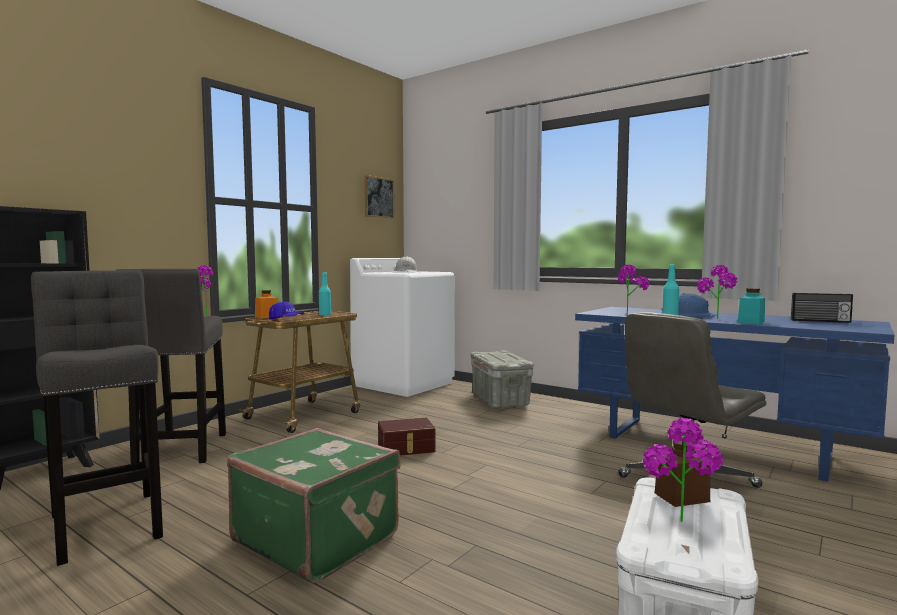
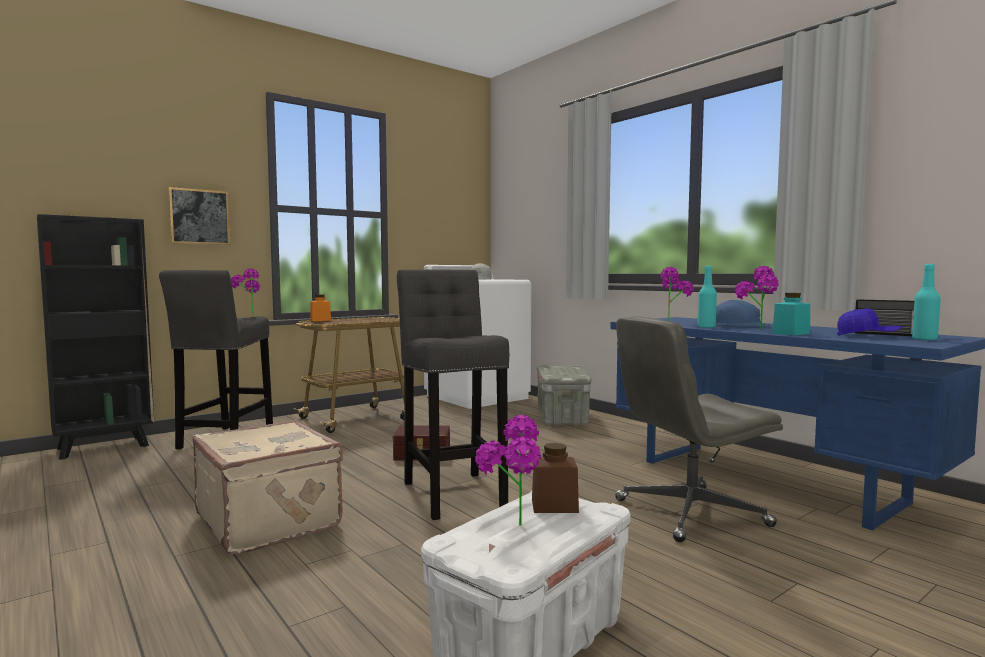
camera: 15 degrees right, 0 degrees up
grey stool [31,270,163,566] -> grey stool moved to [397,269,509,520]
green suitcase [227,428,401,583] -> beige suitcase [193,420,343,554]
blue cap [269,301,304,319] -> blue cap moved to [837,308,903,336]
turquoise bottle [319,272,331,315] -> turquoise bottle moved to [912,264,940,341]
picture [364,175,394,219] -> picture moved to [168,187,230,245]

